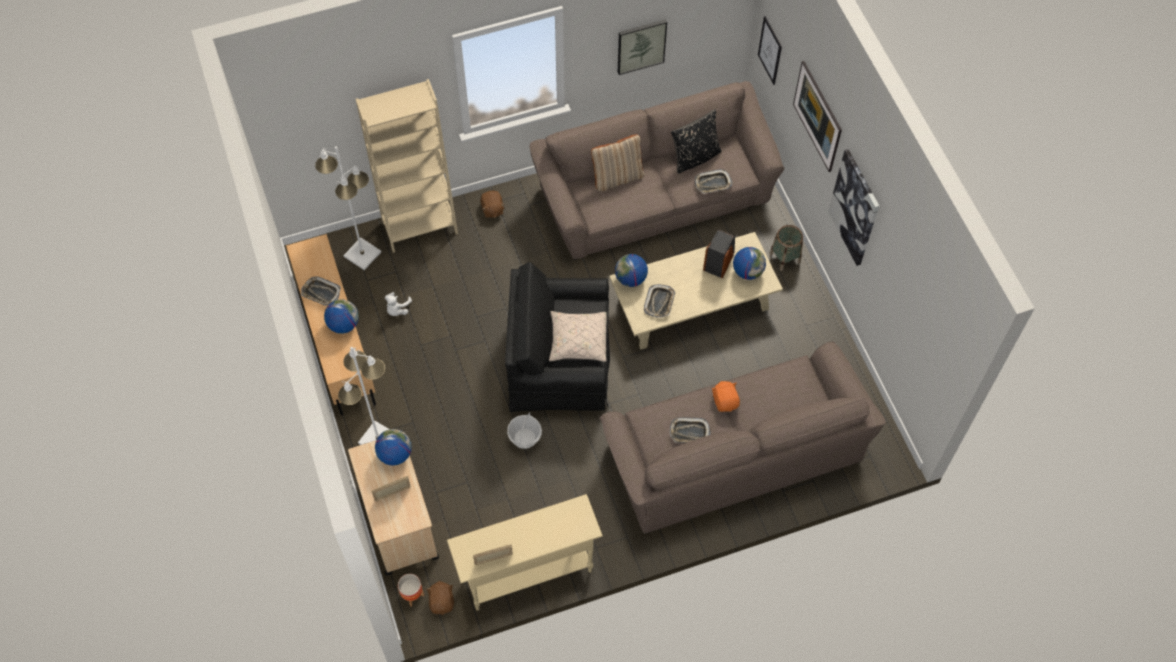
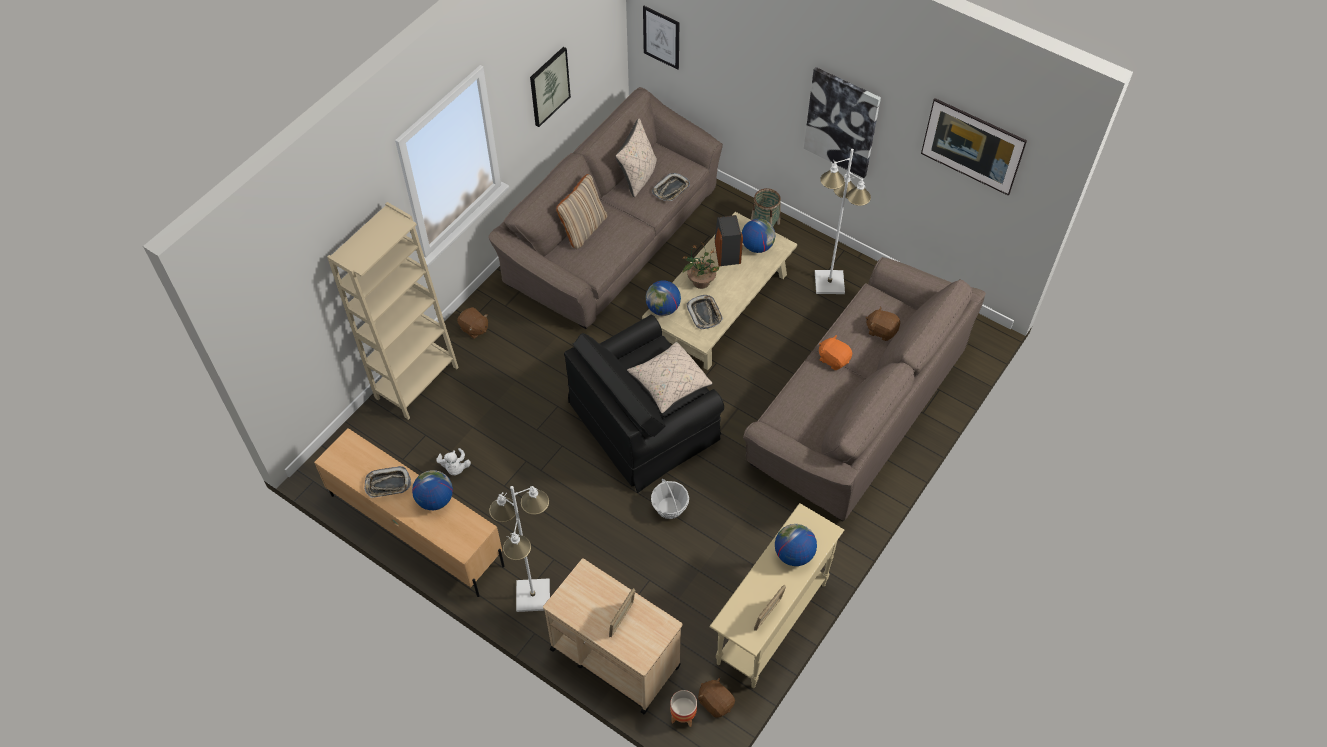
camera: 35 degrees left, 5 degrees down
white floor lamp [315,146,381,270] -> white floor lamp moved to [815,149,871,294]
globe [375,429,412,466] -> globe moved to [775,524,817,566]
tray [669,417,711,443] -> none
black pillow [671,109,722,174] -> beige pillow [615,118,657,197]
picture [793,61,842,172] -> picture moved to [921,98,1027,196]
none -> potted plant [682,242,719,289]
none -> brown plush toy [866,307,900,341]

